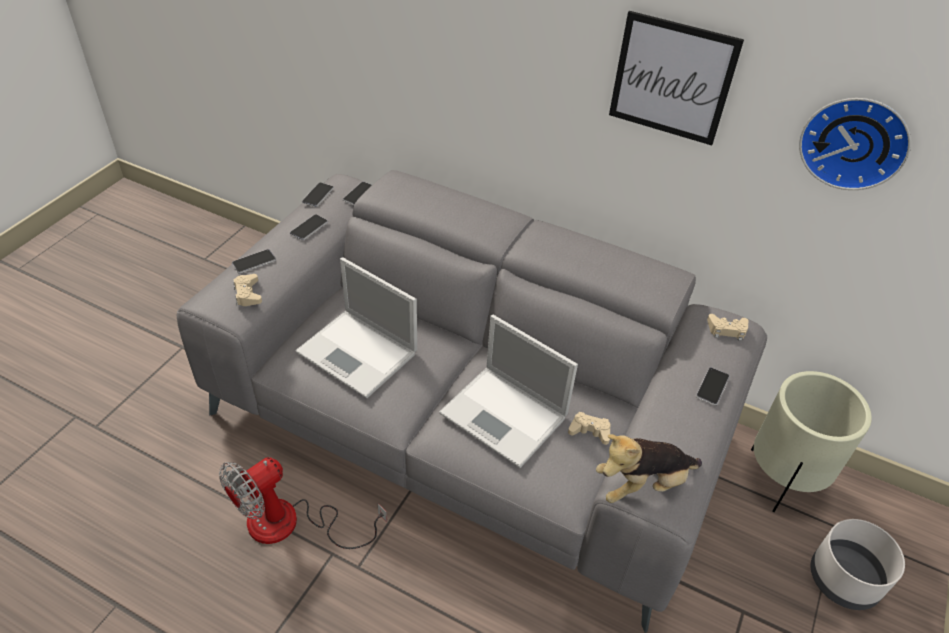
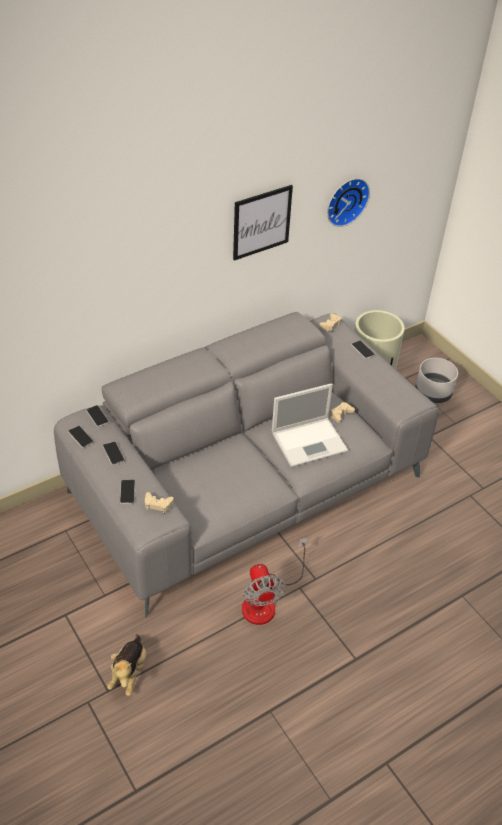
camera: 60 degrees left, 0 degrees up
laptop [295,258,417,398] -> none
plush toy [596,434,702,503] -> plush toy moved to [107,634,146,696]

